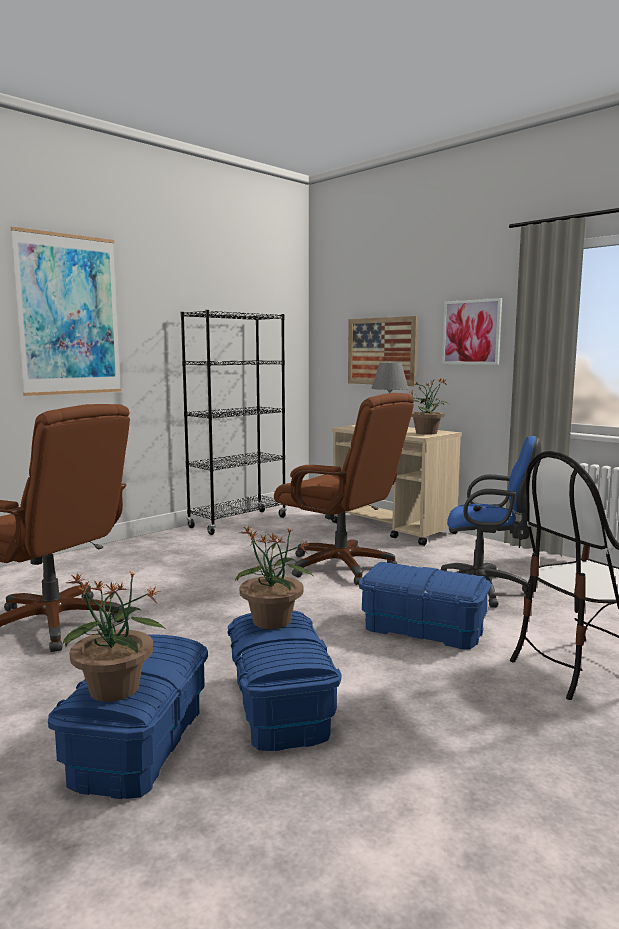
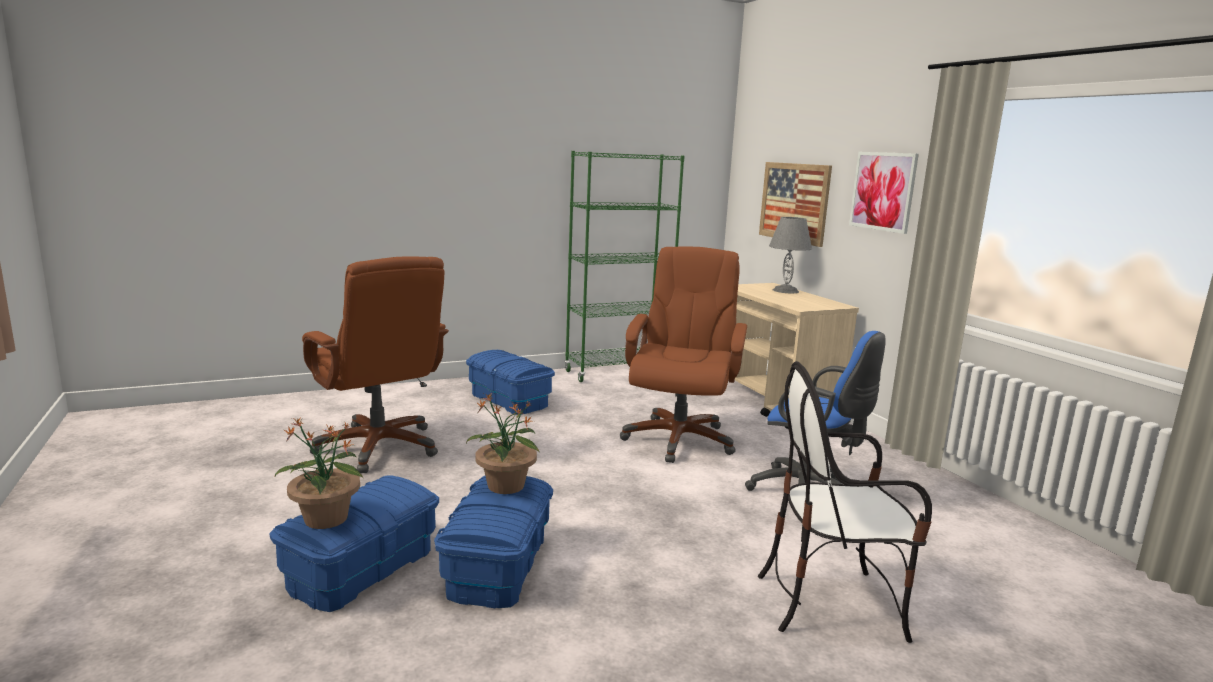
camera: 20 degrees right, 5 degrees up
picture [11,227,122,396] -> none
black bookcase [181,310,287,535] -> green bookcase [565,151,685,382]
brown office chair [274,393,414,585] -> brown office chair turned 135 degrees counterclockwise [620,247,747,463]
blue storage box [359,562,491,649] -> blue storage box moved to [466,350,555,415]
potted plant [410,379,449,434] -> none

